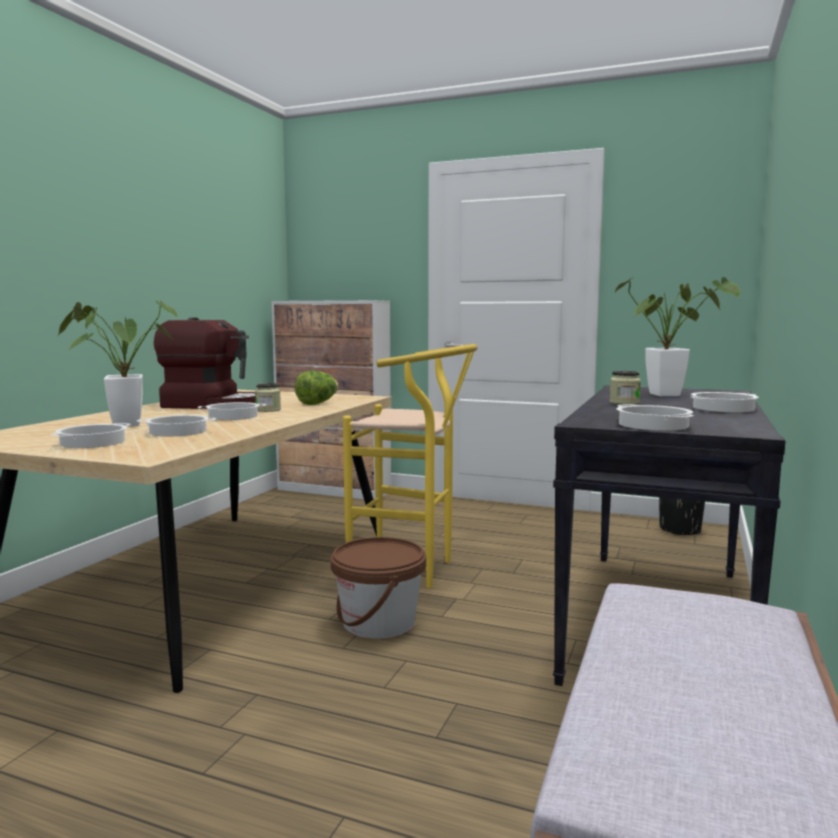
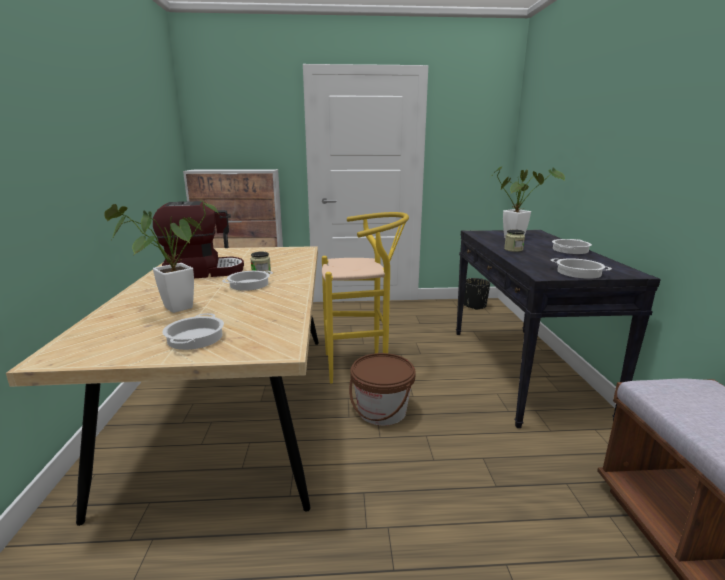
camera: 25 degrees left, 10 degrees up
cooking pot [137,415,217,436] -> none
lettuce [295,371,338,405] -> none

